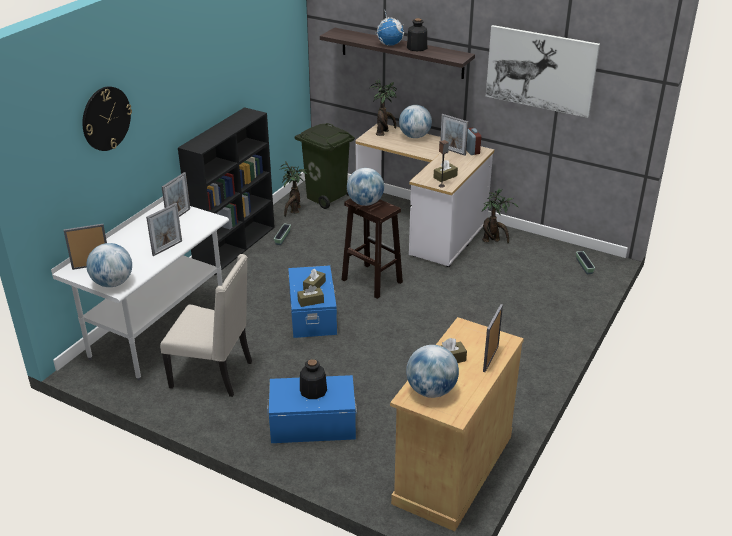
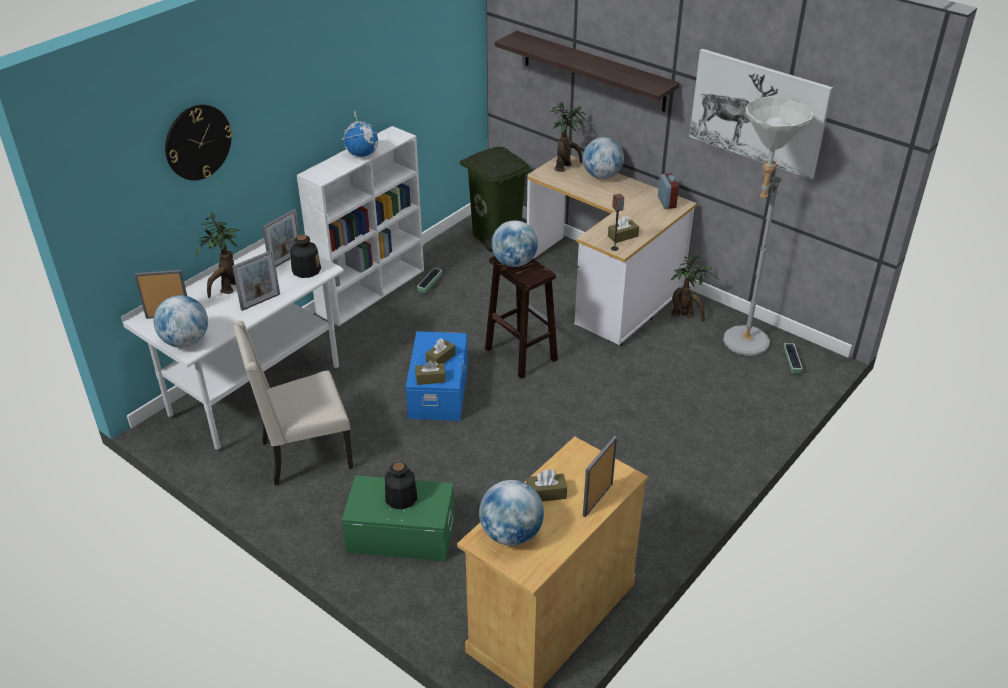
camera: 10 degrees right, 5 degrees up
beige chair [160,254,252,397] -> beige chair turned 135 degrees clockwise [233,321,353,485]
black bookcase [178,107,275,275] -> white bookcase [297,126,424,326]
blue storage box [267,375,357,443] -> green storage box [342,475,455,561]
potted plant [281,161,308,217] -> potted plant moved to [196,212,240,298]
globe [375,11,404,46] -> globe moved to [341,111,379,157]
bottle [407,18,427,51] -> bottle moved to [290,235,321,278]
picture frame [440,114,468,156] -> none
none -> grey floor lamp [723,96,813,356]

